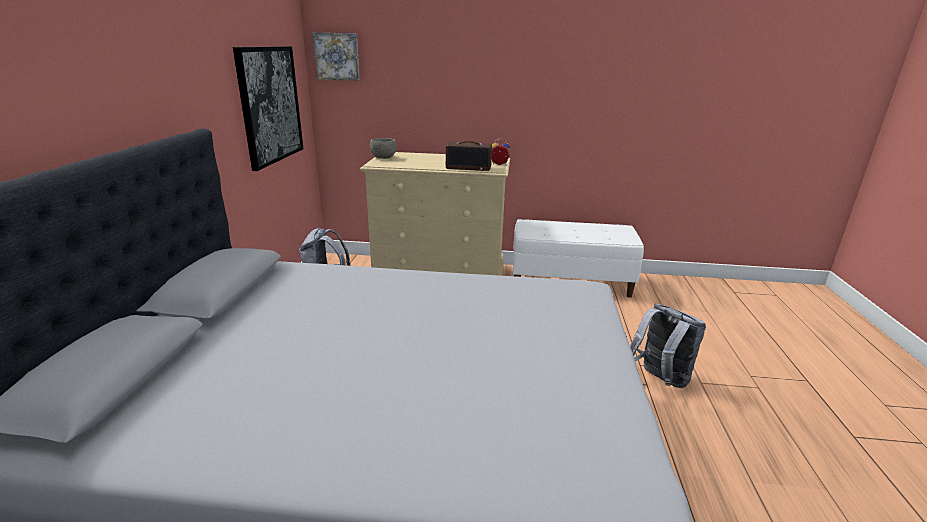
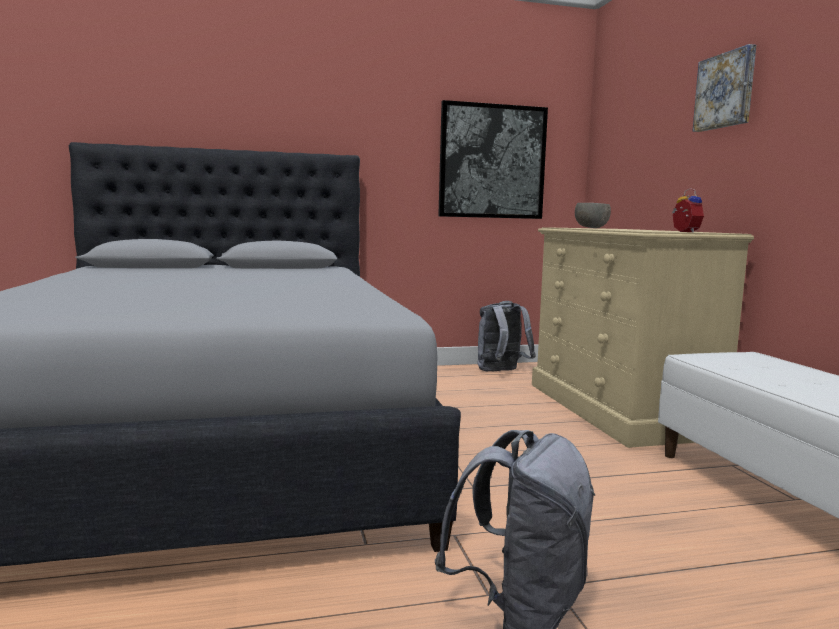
camera: 70 degrees right, 15 degrees down
picture [313,33,360,81] -> picture moved to [692,44,756,132]
radio [446,141,492,171] -> none

